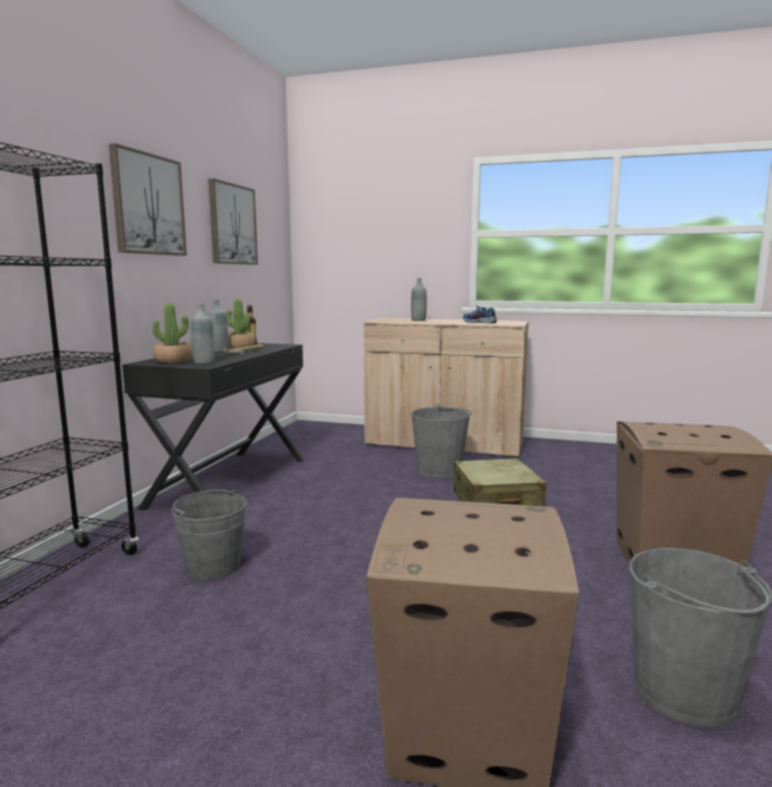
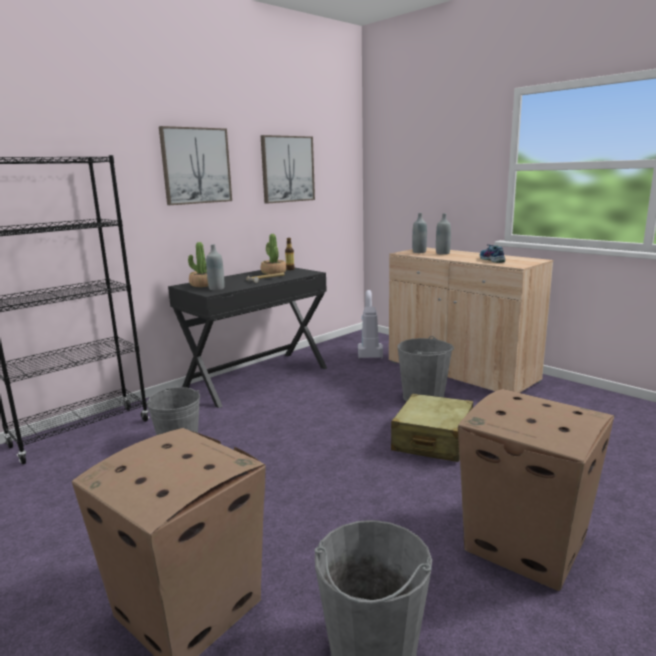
camera: 30 degrees right, 5 degrees up
grey bottle [208,299,228,352] -> grey bottle moved to [412,213,427,253]
none -> vacuum cleaner [358,290,383,359]

